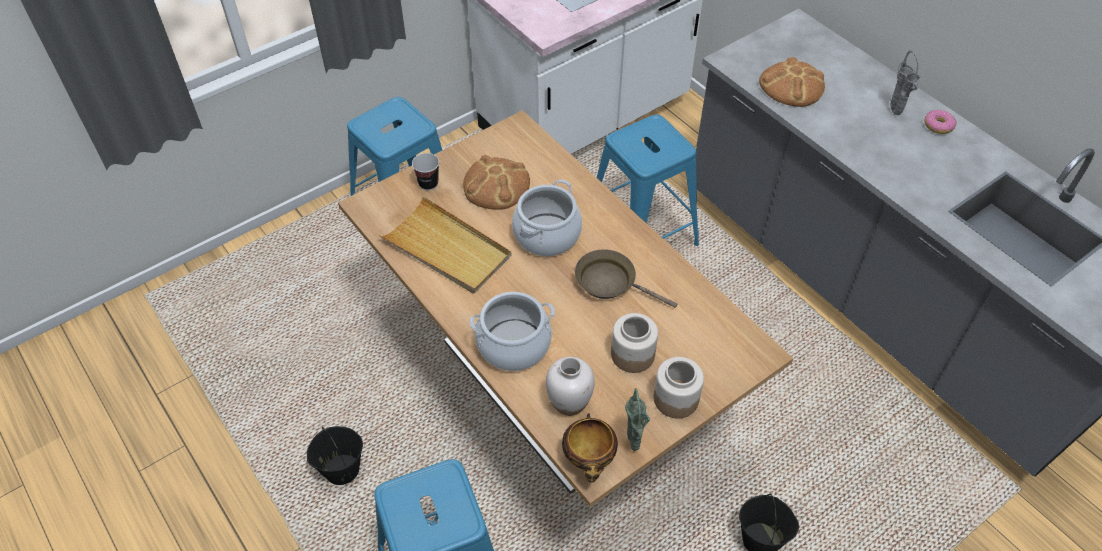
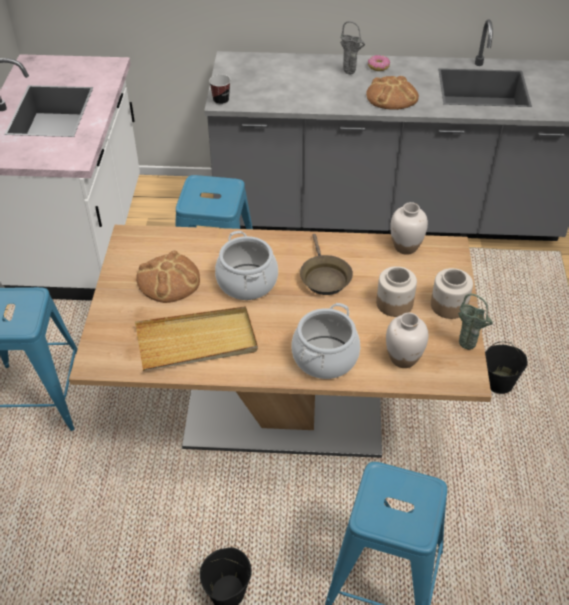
camera: 50 degrees left, 5 degrees down
cup [412,153,439,190] -> cup moved to [209,75,231,105]
bowl [562,413,618,483] -> none
brown frying pan [575,249,677,308] -> brown frying pan turned 75 degrees counterclockwise [300,234,353,295]
bread [759,57,825,107] -> bread moved to [366,76,419,110]
none -> white vase [390,202,428,255]

